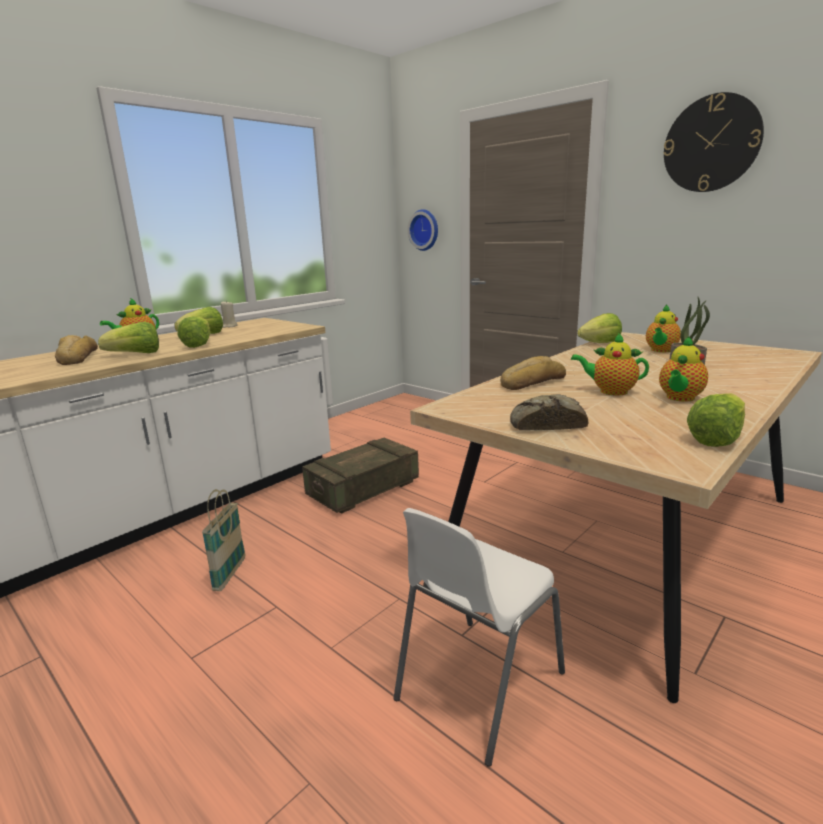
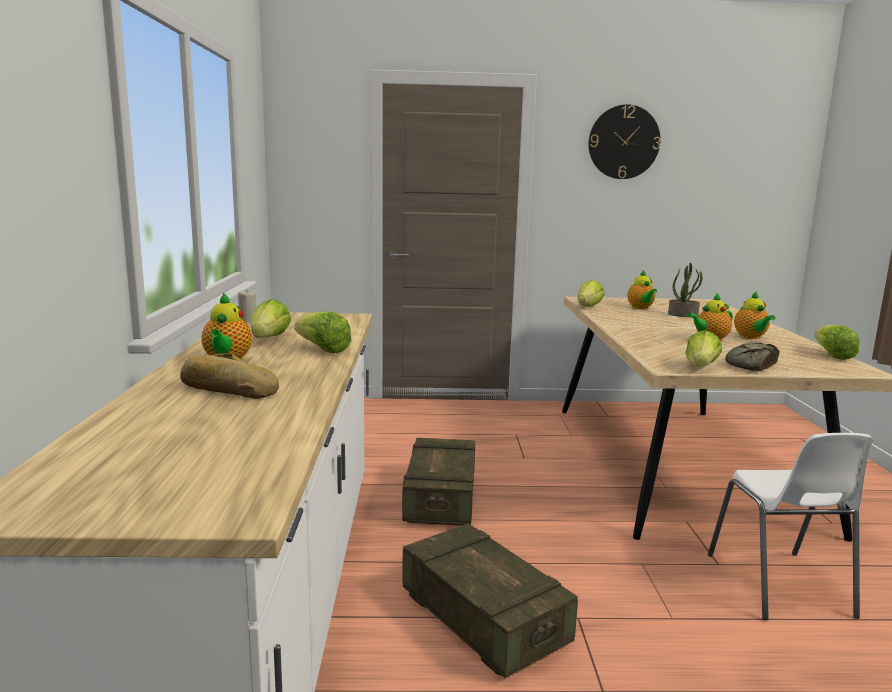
camera: 45 degrees left, 5 degrees down
lettuce [98,322,159,353] -> lettuce moved to [685,330,722,367]
basket [202,489,245,591] -> crate [402,523,578,678]
wall clock [407,209,438,251] -> none
bread [500,356,566,390] -> none

